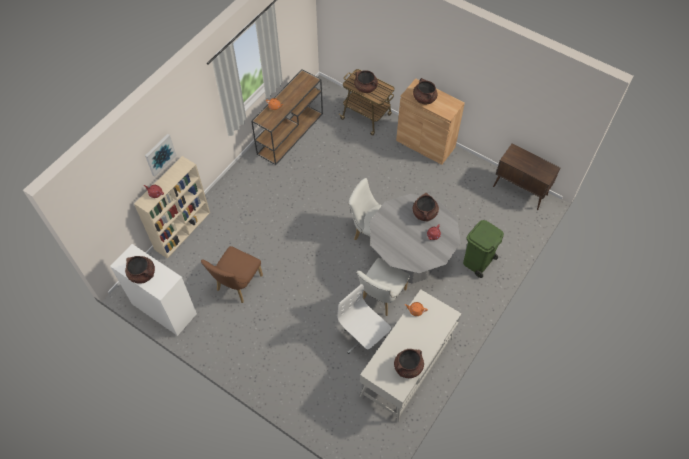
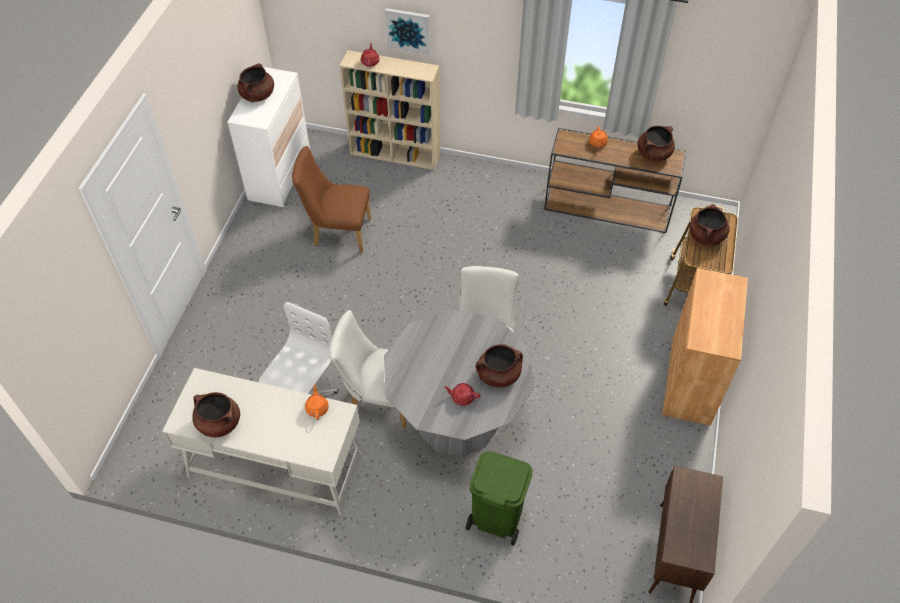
camera: 70 degrees right, 5 degrees down
brown cooking pot [413,78,438,104] -> brown cooking pot moved to [638,126,675,162]

